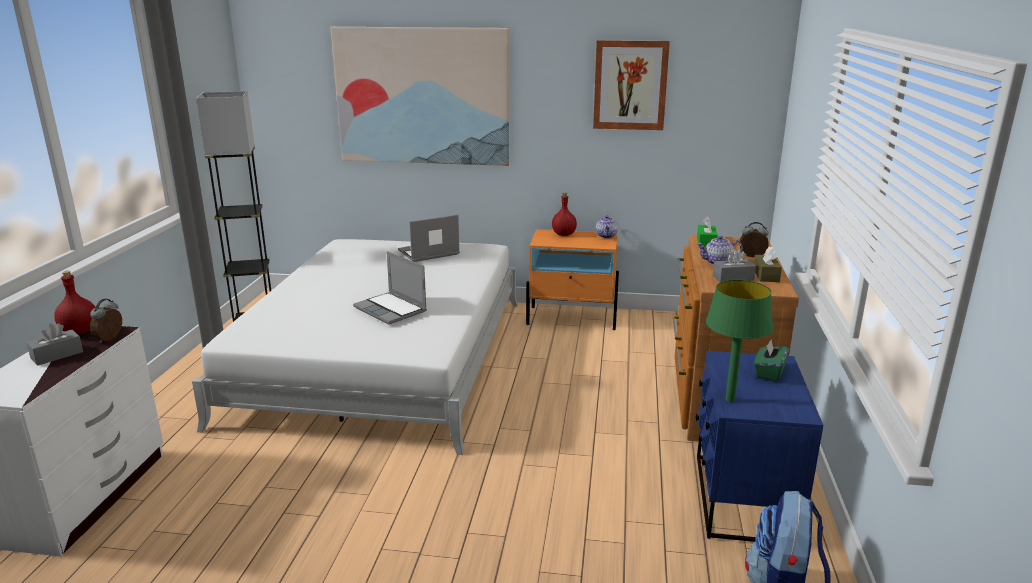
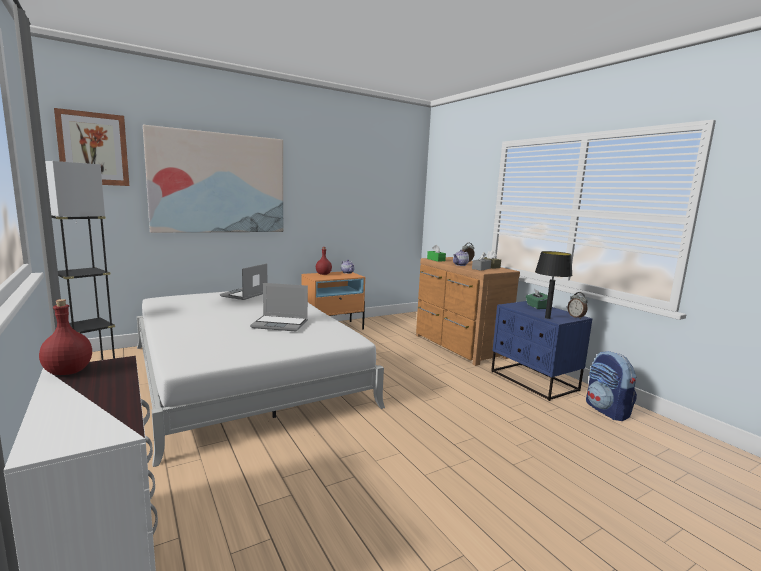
camera: 40 degrees left, 10 degrees down
grey tissue box [26,323,83,366] -> none
alarm clock [90,298,122,343] -> alarm clock moved to [568,292,588,319]
picture [593,40,670,130] -> picture moved to [54,108,129,186]
green table lamp [706,280,773,402] -> black table lamp [535,251,573,319]

